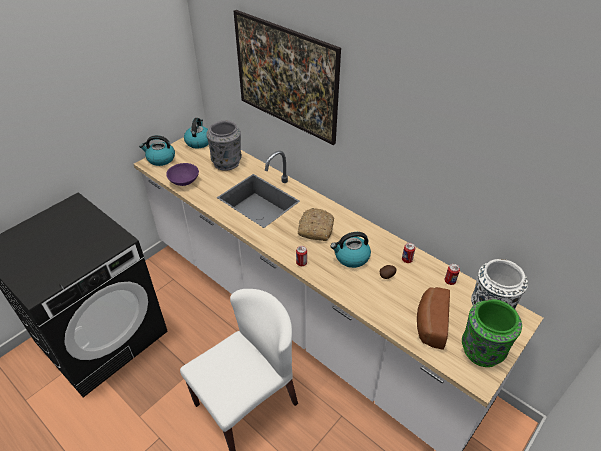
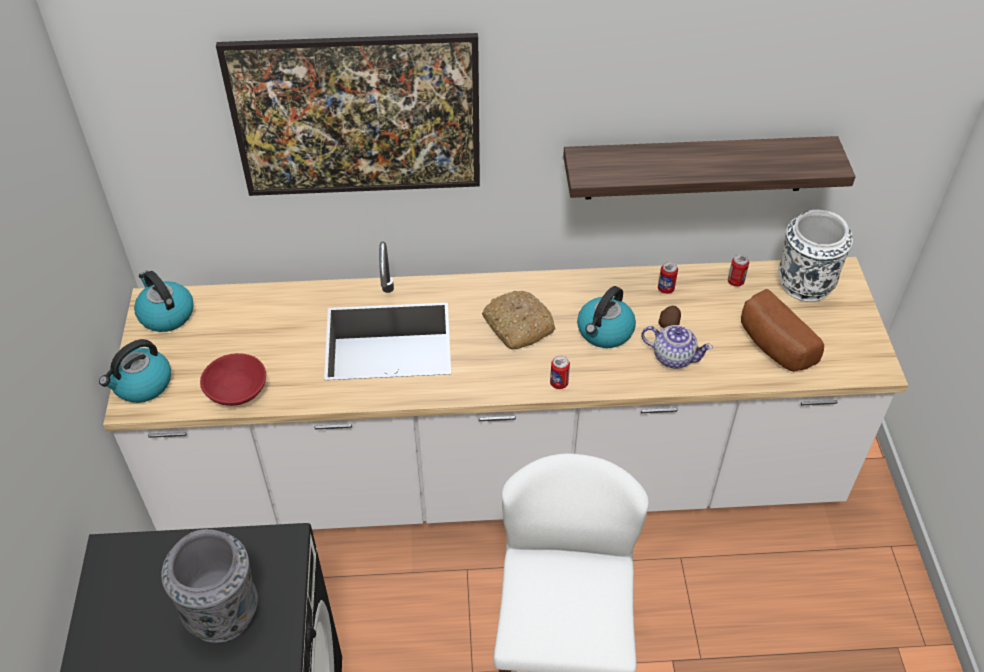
camera: 45 degrees left, 5 degrees up
purple bowl [166,163,199,186] -> red bowl [200,353,266,406]
grey vase [206,120,242,171] -> grey vase moved to [161,529,258,643]
green vase [462,299,522,367] -> none
none -> shelf [563,136,856,200]
none -> teapot [641,325,713,368]

